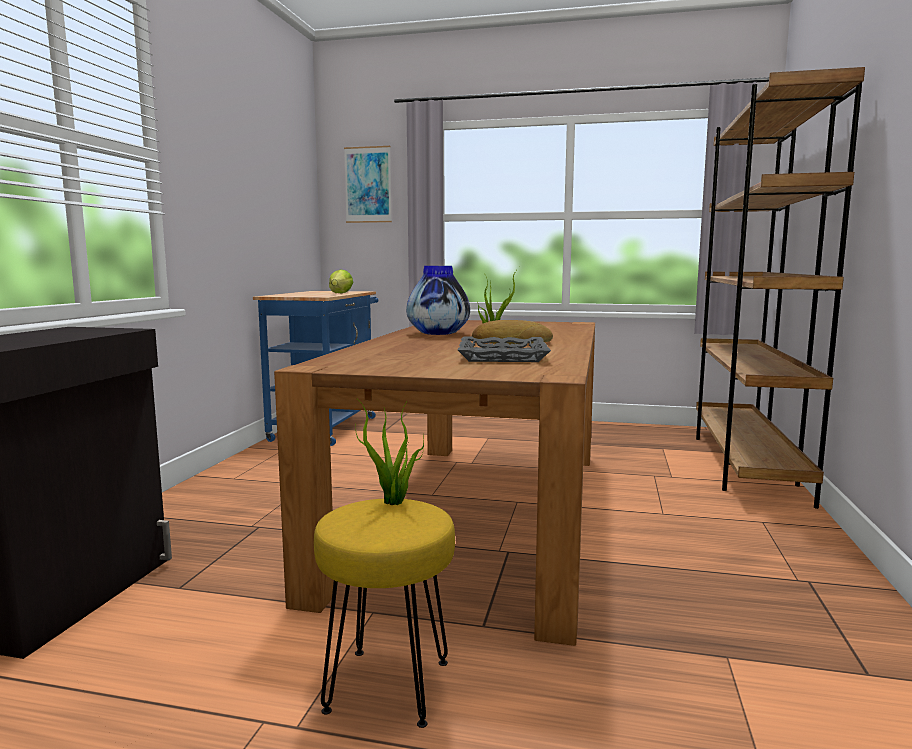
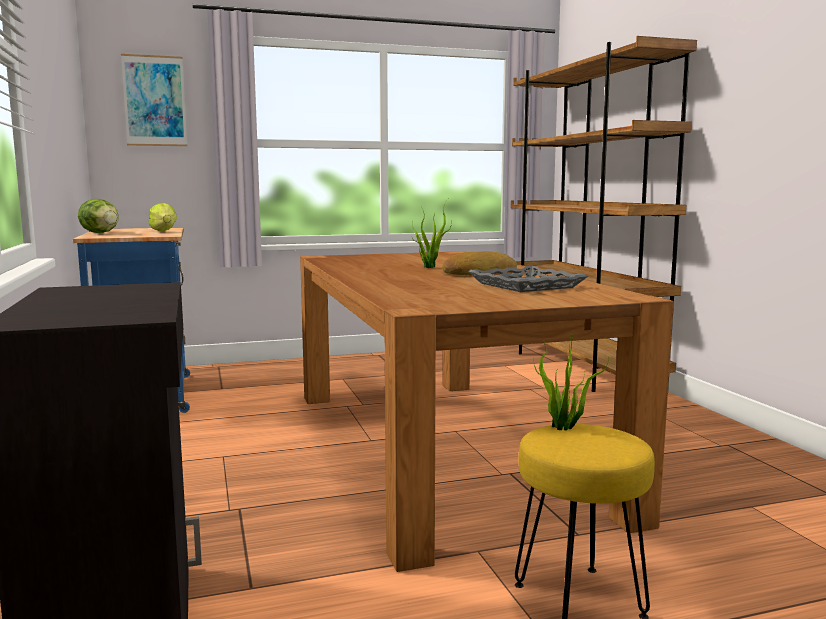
camera: 30 degrees left, 0 degrees up
vase [406,266,470,335] -> none
none -> lettuce [78,199,119,233]

